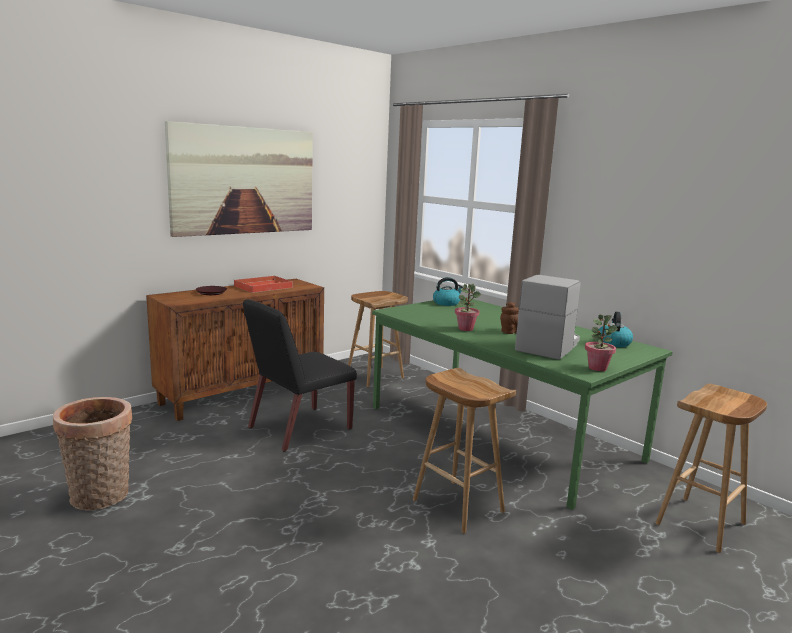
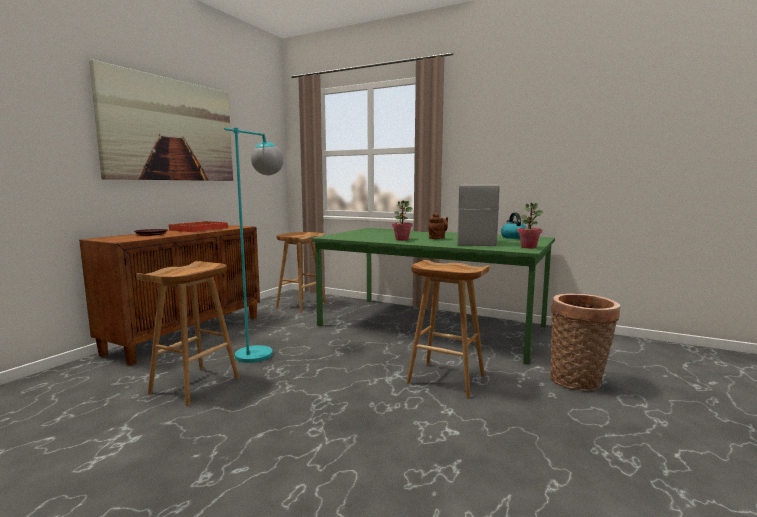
camera: 20 degrees left, 5 degrees down
basket [53,397,132,510] -> basket moved to [550,293,620,391]
black chair [243,299,357,452] -> turquoise floor lamp [224,128,284,363]
kettle [433,277,464,306] -> none
brown stool [656,384,767,553] -> brown stool moved to [136,261,239,406]

